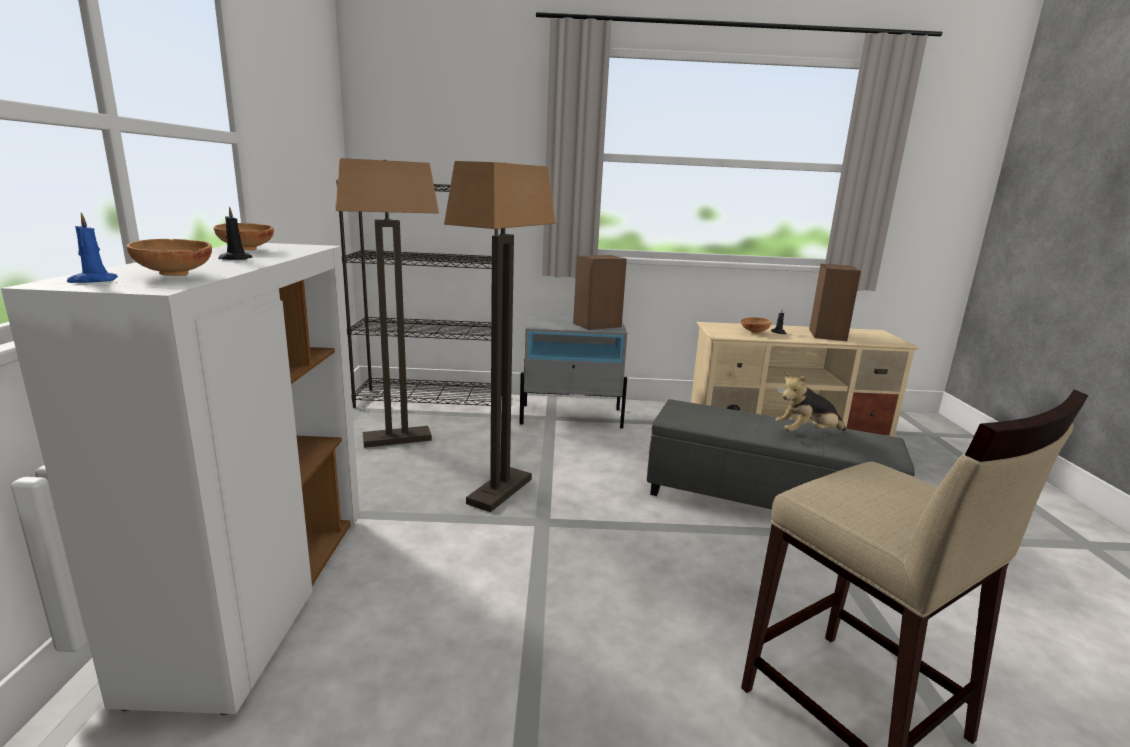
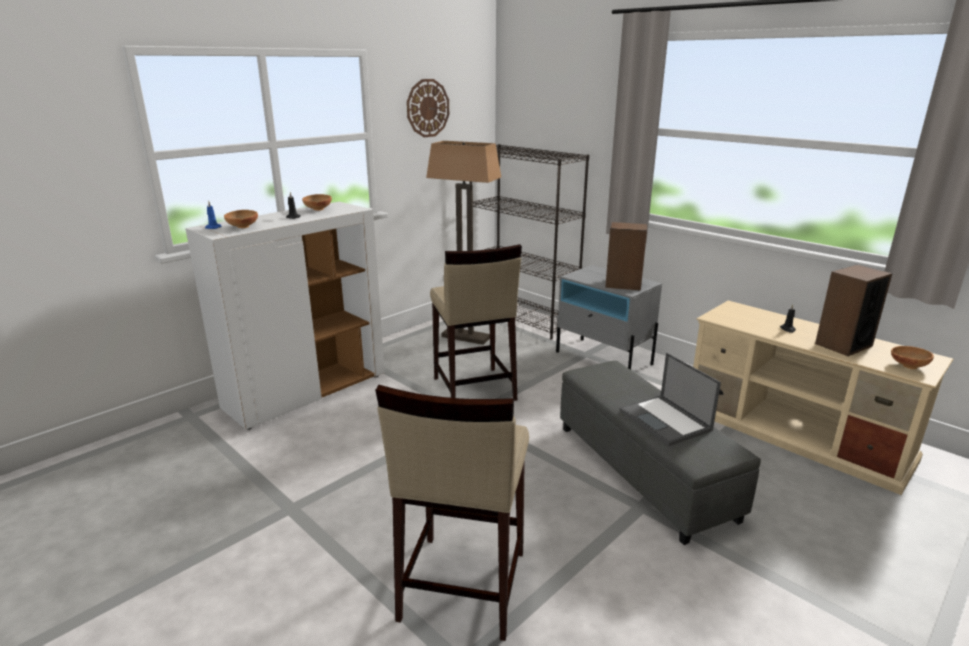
camera: 45 degrees right, 5 degrees up
floor lamp [444,161,556,512] -> beige stool [430,244,522,401]
brown bowl [741,317,772,334] -> brown bowl moved to [891,346,934,369]
plush toy [775,373,846,431] -> laptop [619,353,721,446]
none -> wall clock [407,79,449,138]

